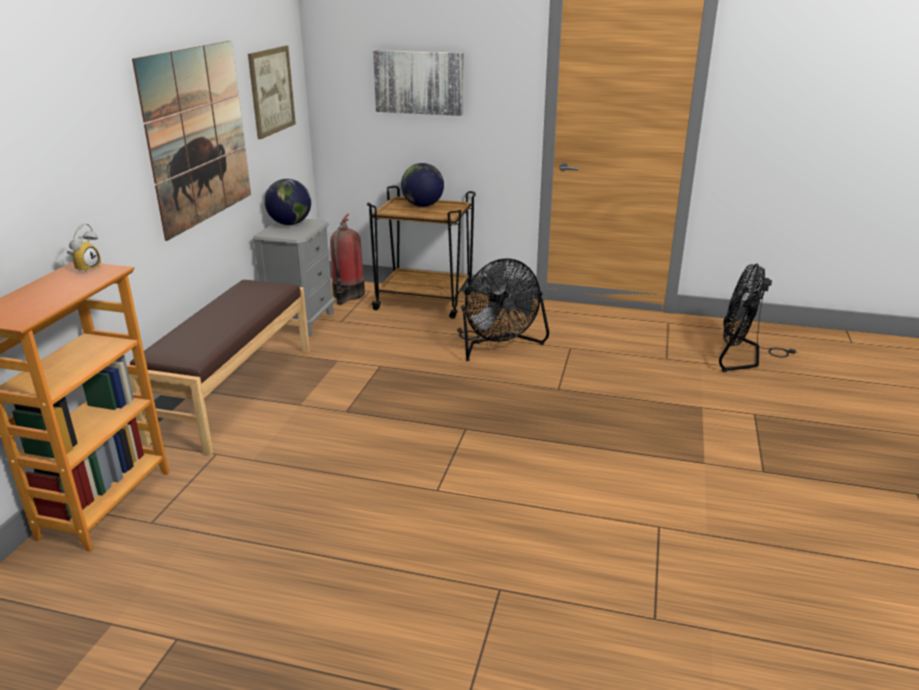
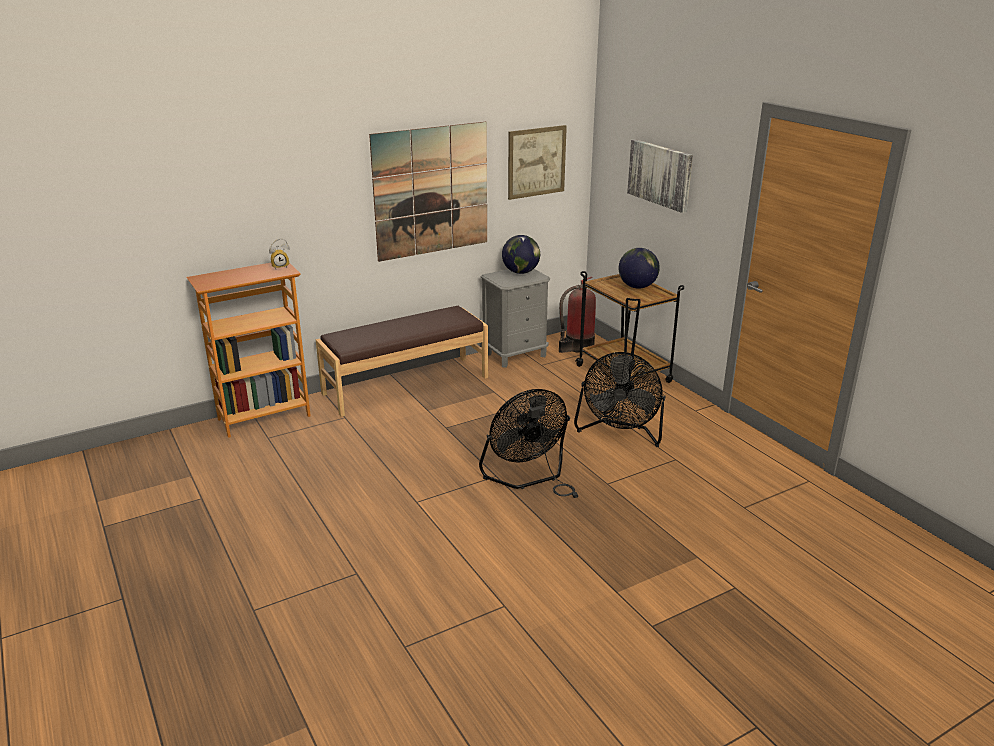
camera: 45 degrees right, 0 degrees up
black fan [719,263,796,373] -> black fan moved to [479,389,578,498]

